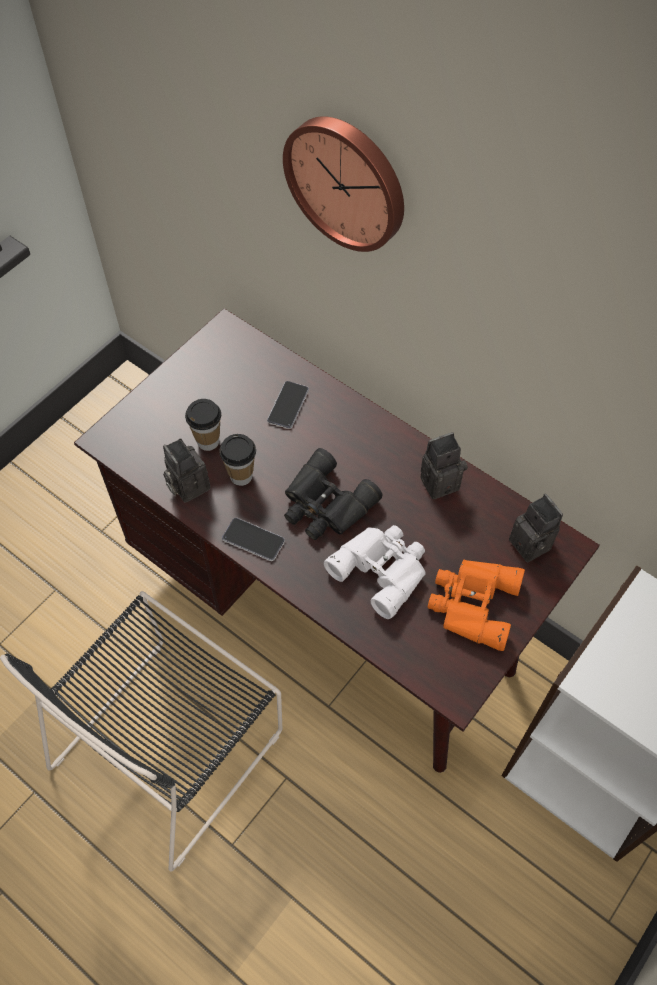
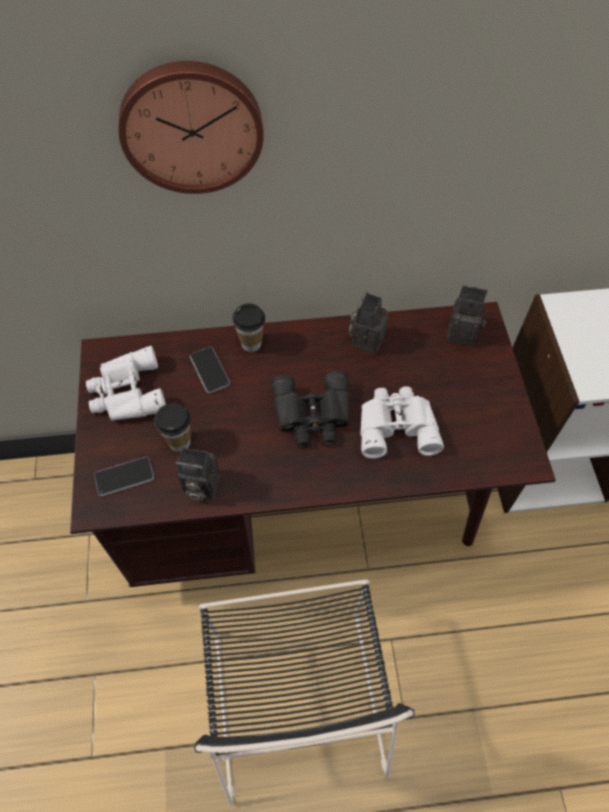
camera: 45 degrees left, 0 degrees up
cup [219,434,256,486] -> cup moved to [232,303,265,352]
phone [222,518,285,561] -> phone moved to [94,457,154,496]
orange binoculars [428,560,525,651] -> none
none -> white binoculars [86,346,166,421]

